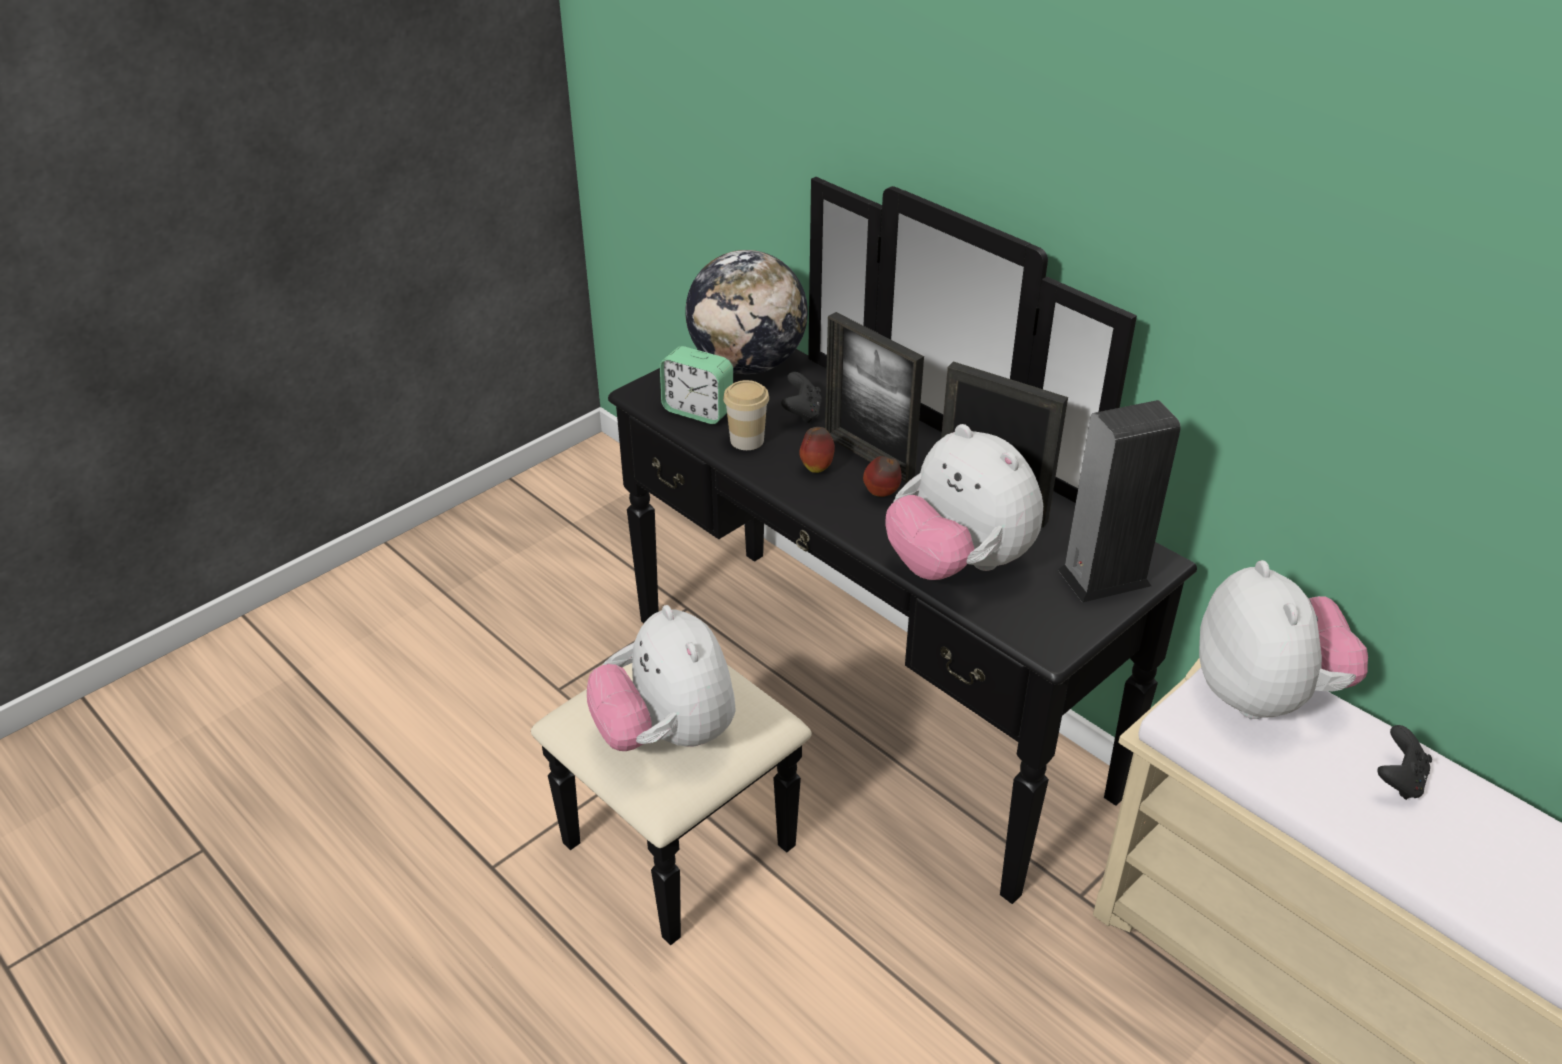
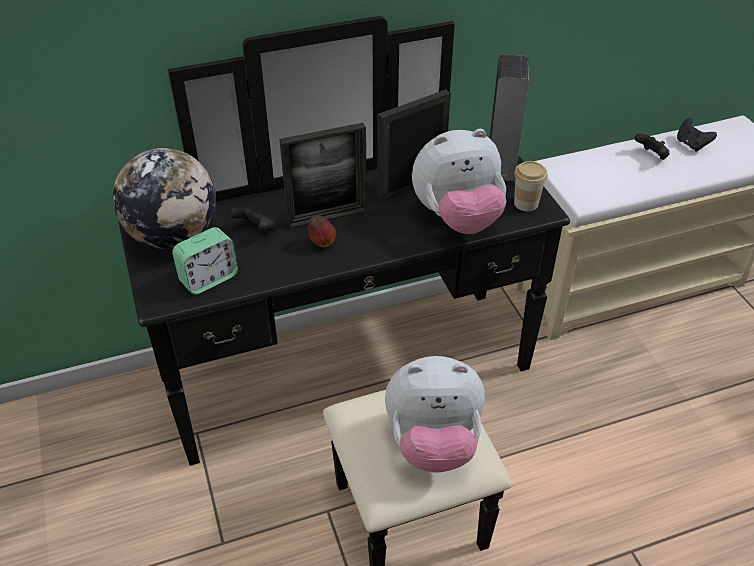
camera: 65 degrees left, 5 degrees up
cup [723,380,769,450] -> cup moved to [514,161,548,211]
apple [863,456,902,497] -> none
plush toy [1199,560,1368,719] -> none
none -> black game controller [677,118,717,152]

